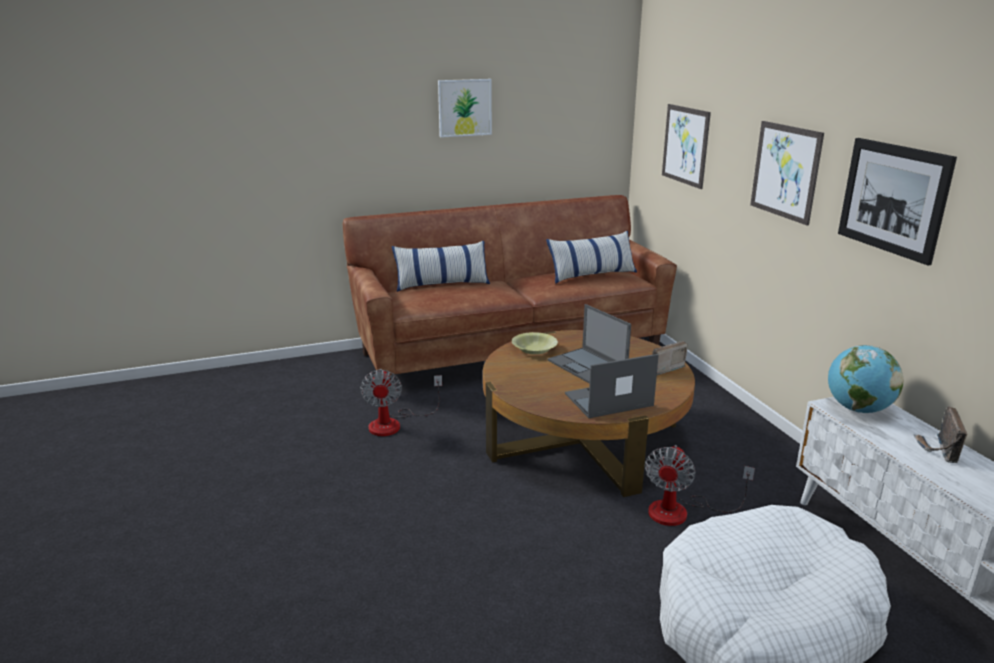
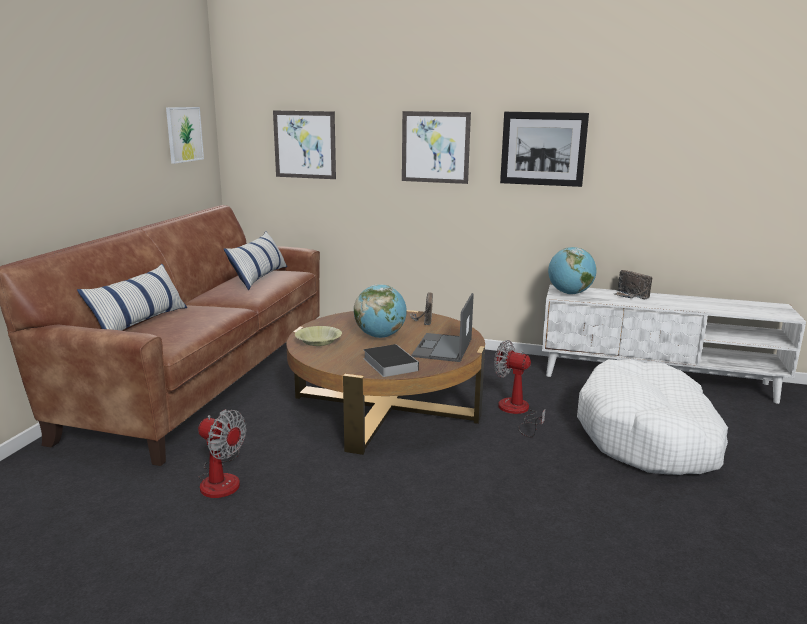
camera: 55 degrees left, 5 degrees down
picture [438,79,492,137] -> picture moved to [166,107,204,164]
laptop [548,304,631,384] -> globe [354,284,407,338]
fan [645,445,755,526] -> fan turned 150 degrees clockwise [494,340,545,438]
none -> book [363,344,419,377]

